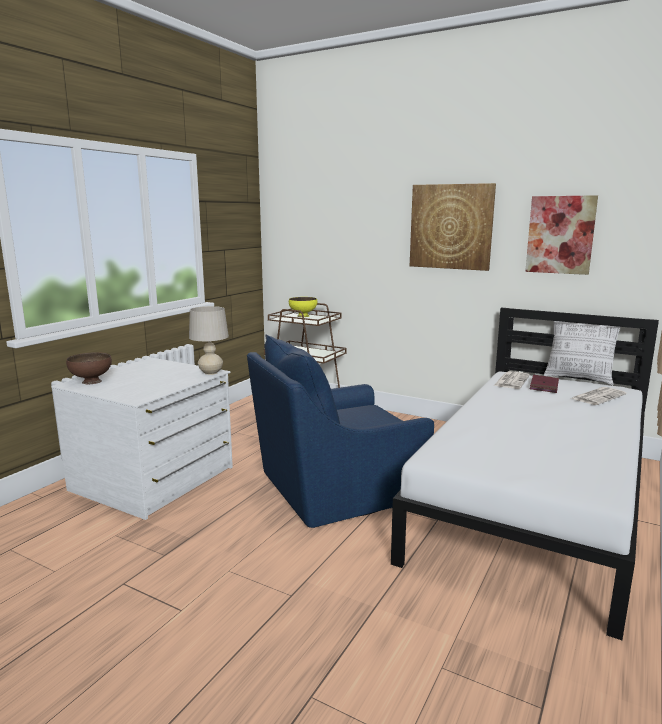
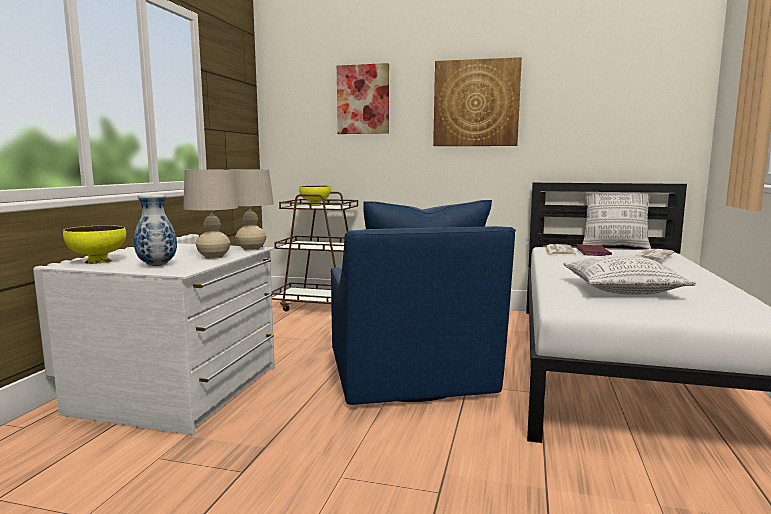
camera: 15 degrees left, 5 degrees down
brown bowl [66,352,112,384] -> yellow bowl [63,225,126,264]
blue armchair [247,334,434,528] -> blue armchair turned 60 degrees counterclockwise [331,200,516,405]
picture [525,195,598,275] -> picture moved to [337,63,389,134]
none -> vase [134,194,177,266]
none -> beige table lamp [183,170,238,259]
none -> pillow [563,255,696,295]

